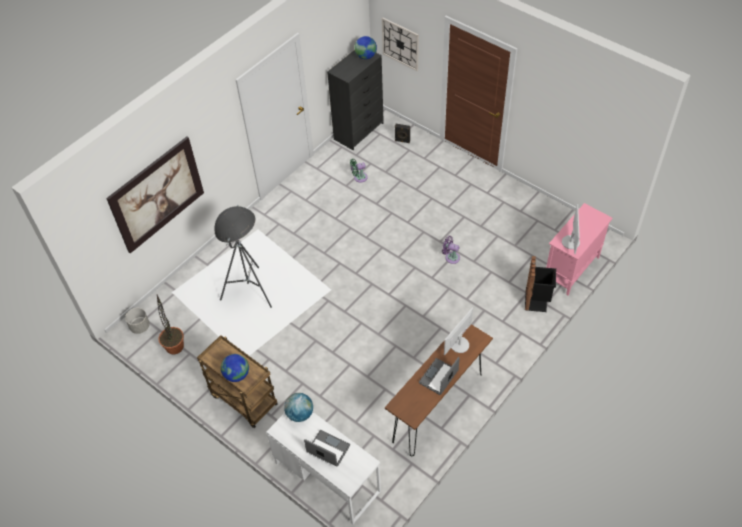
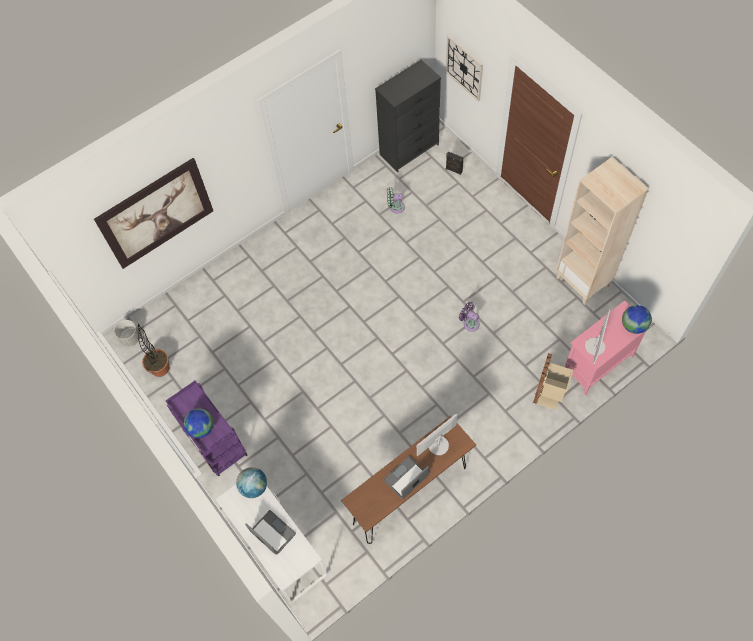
camera: 15 degrees right, 10 degrees up
white floor lamp [172,205,331,356] -> none
brown cart [197,335,278,428] -> purple cart [166,381,247,477]
globe [354,36,377,59] -> globe moved to [622,305,652,334]
black trash can [525,256,556,312] -> beige trash can [533,353,573,410]
none -> beige bookcase [556,157,649,305]

